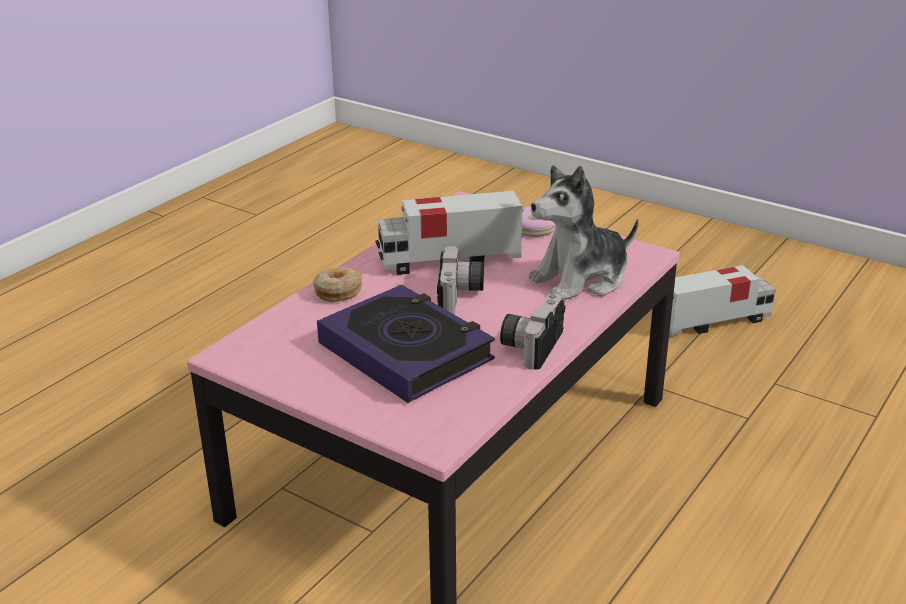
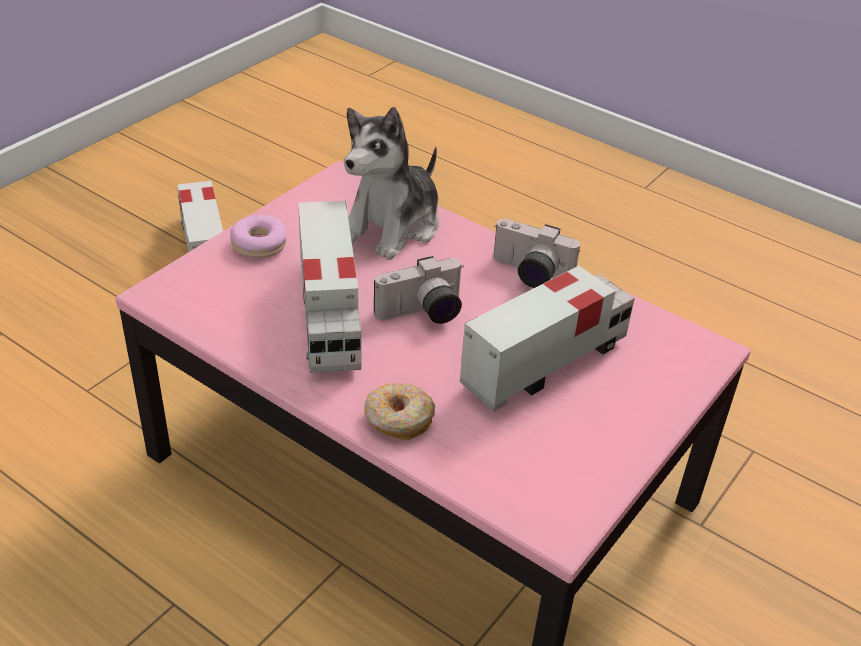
camera: 90 degrees left, 10 degrees up
book [317,285,495,403] -> toy truck [460,266,635,411]
camera [437,246,484,314] -> camera turned 150 degrees clockwise [374,256,464,324]
plush toy [529,165,639,301] -> plush toy turned 60 degrees clockwise [344,107,439,260]

